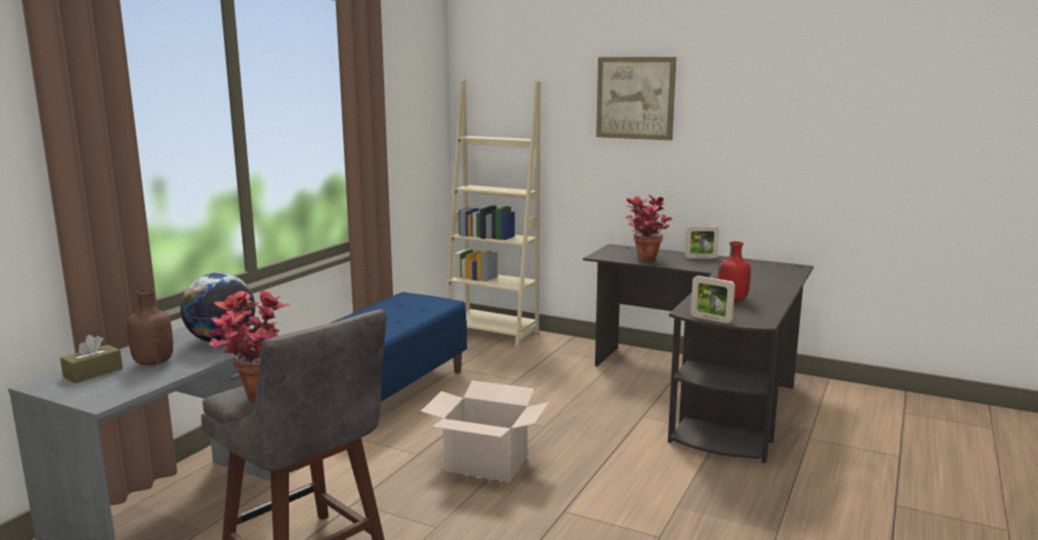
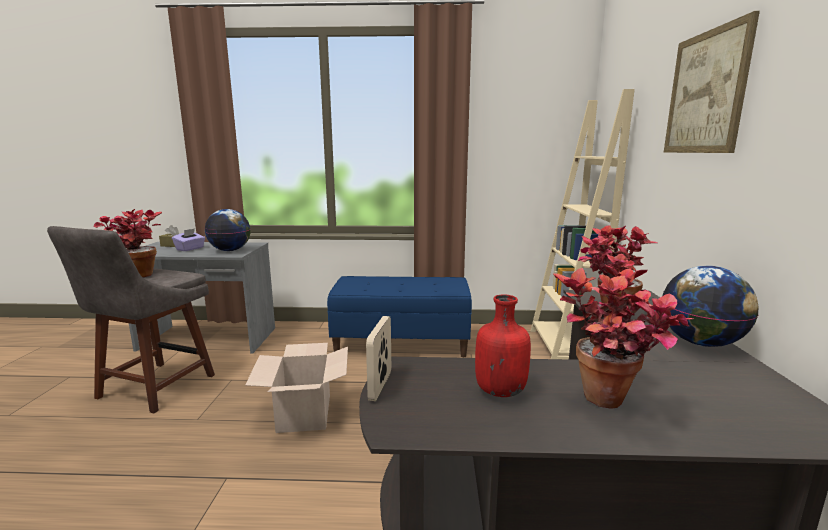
camera: 65 degrees right, 0 degrees up
brown bottle [127,289,173,365] -> purple tissue box [172,228,205,251]
picture frame [685,226,719,259] -> globe [663,266,759,347]
none -> potted plant [553,264,693,409]

